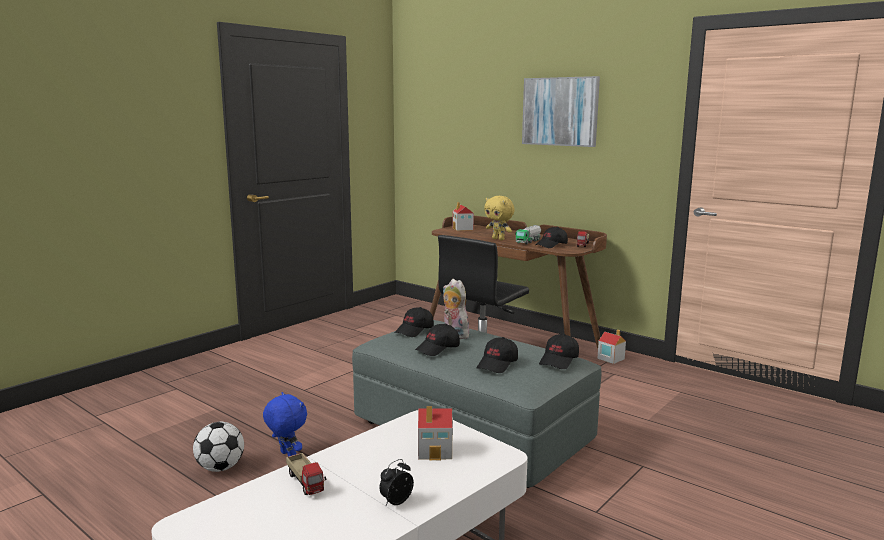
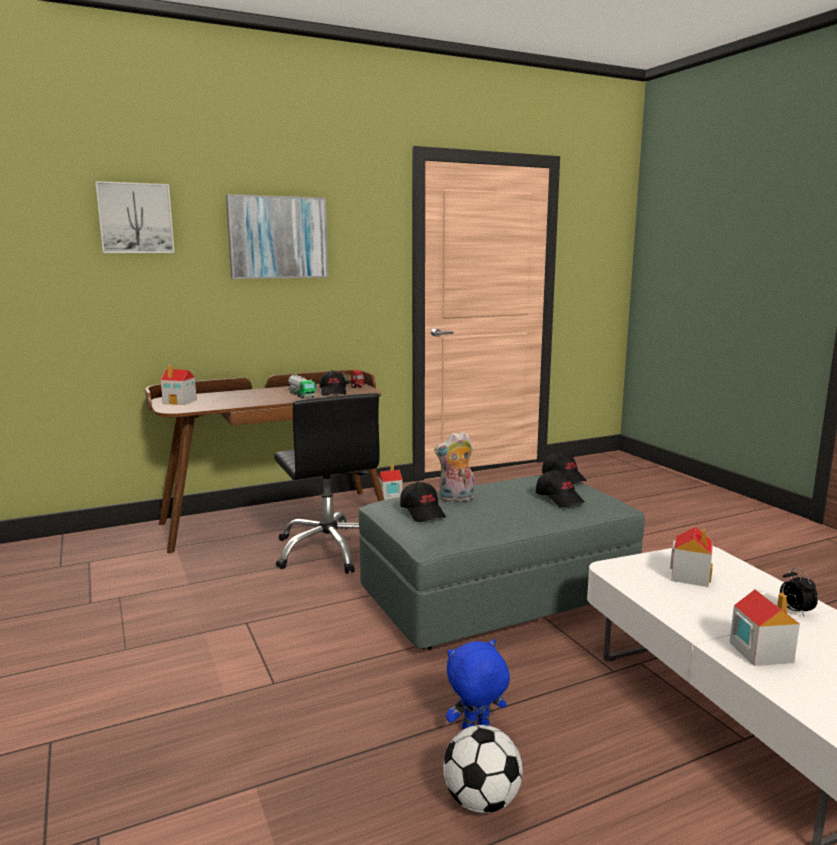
camera: 65 degrees left, 0 degrees up
toy truck [286,453,327,495] -> toy house [729,590,800,666]
black cap [415,324,460,356] -> none
yellow plush toy [484,196,515,240] -> none
none -> picture [95,181,175,253]

